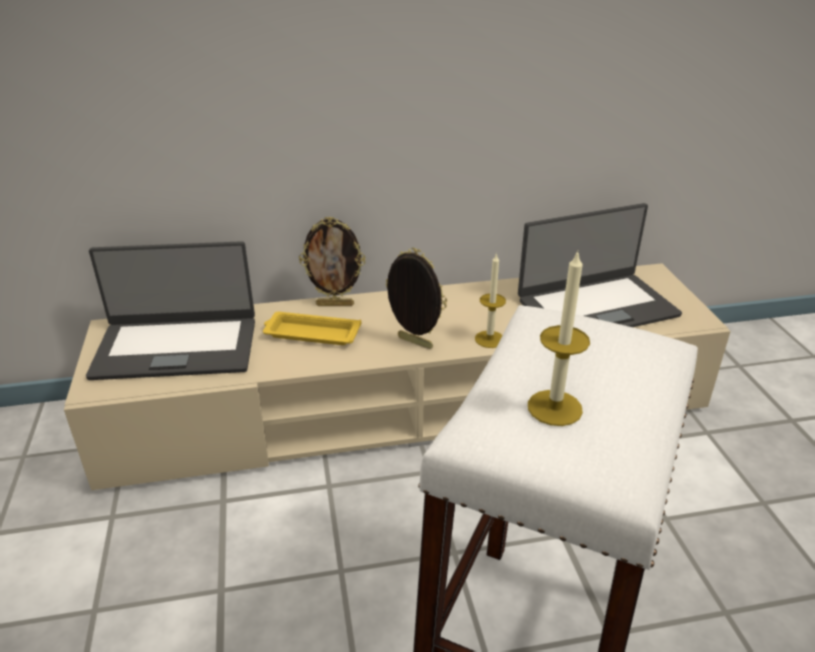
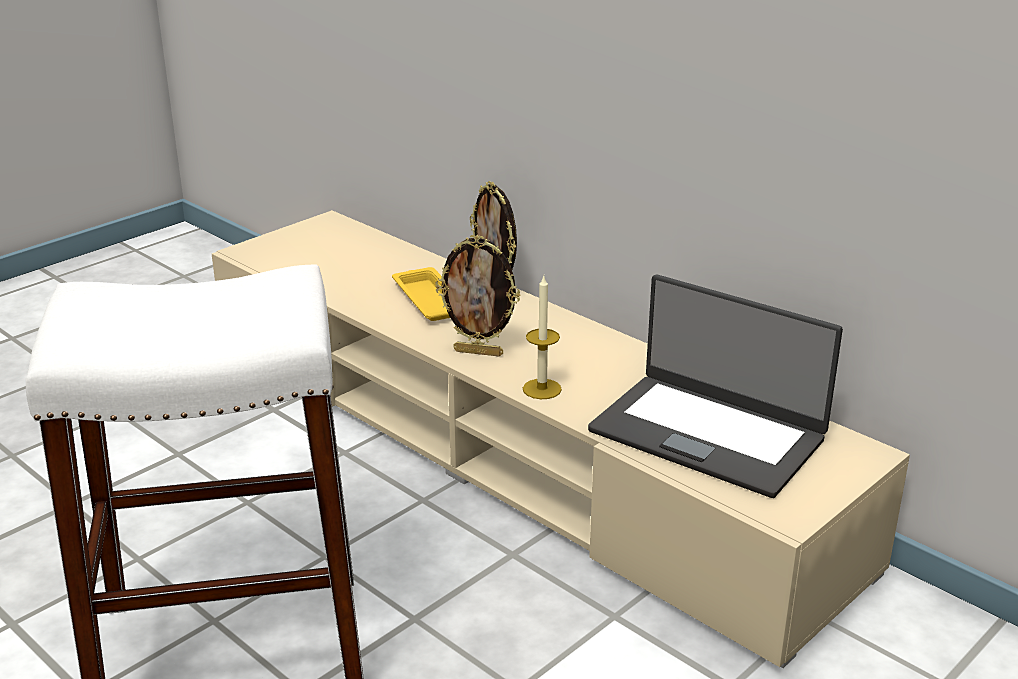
camera: 55 degrees right, 5 degrees down
laptop [86,241,255,380] -> none
picture frame [385,248,447,349] -> picture frame turned 105 degrees clockwise [435,235,520,357]
candle [528,251,590,426] -> none

